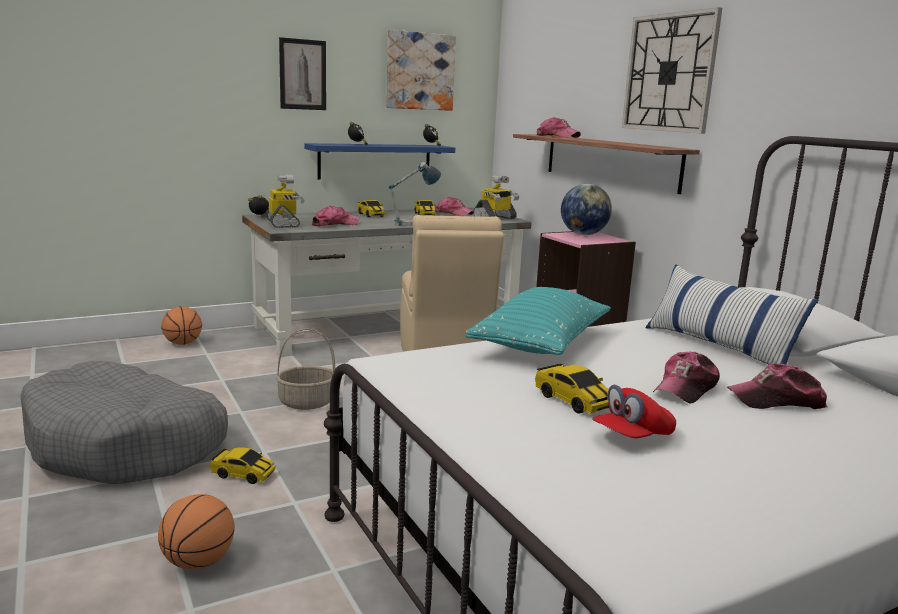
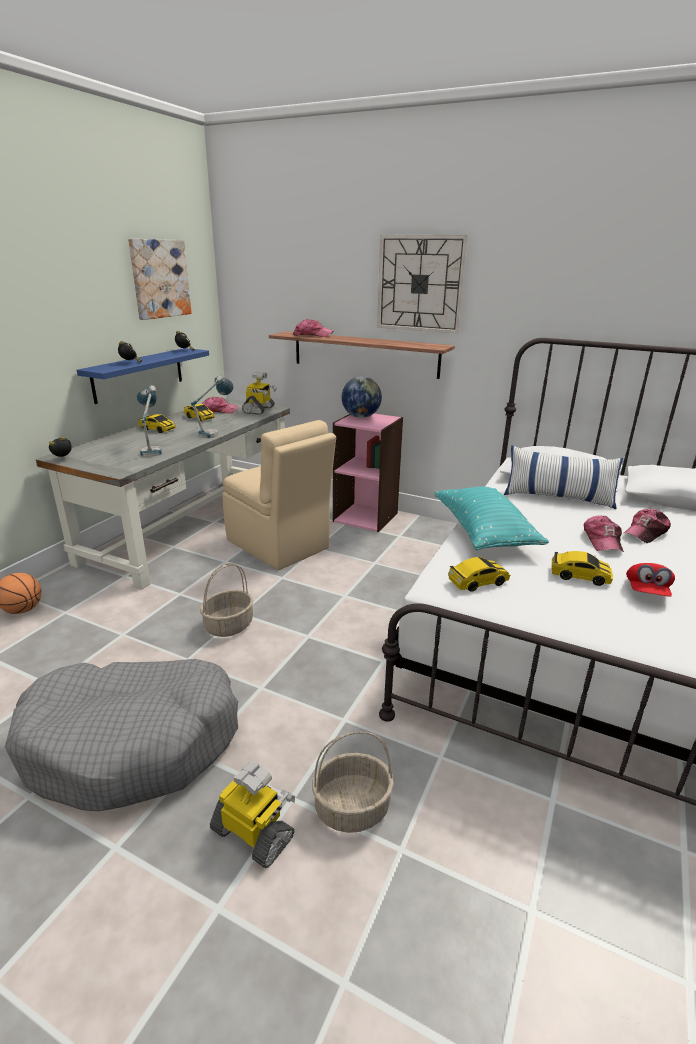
camera: 35 degrees left, 10 degrees up
basketball [158,494,235,569] -> basket [312,731,394,833]
toy car [210,447,276,484] -> toy car moved to [448,557,510,592]
toy robot [266,174,304,228] -> toy robot moved to [210,761,295,868]
picture [279,37,326,110] -> none
cap [312,206,360,227] -> table lamp [137,385,163,457]

